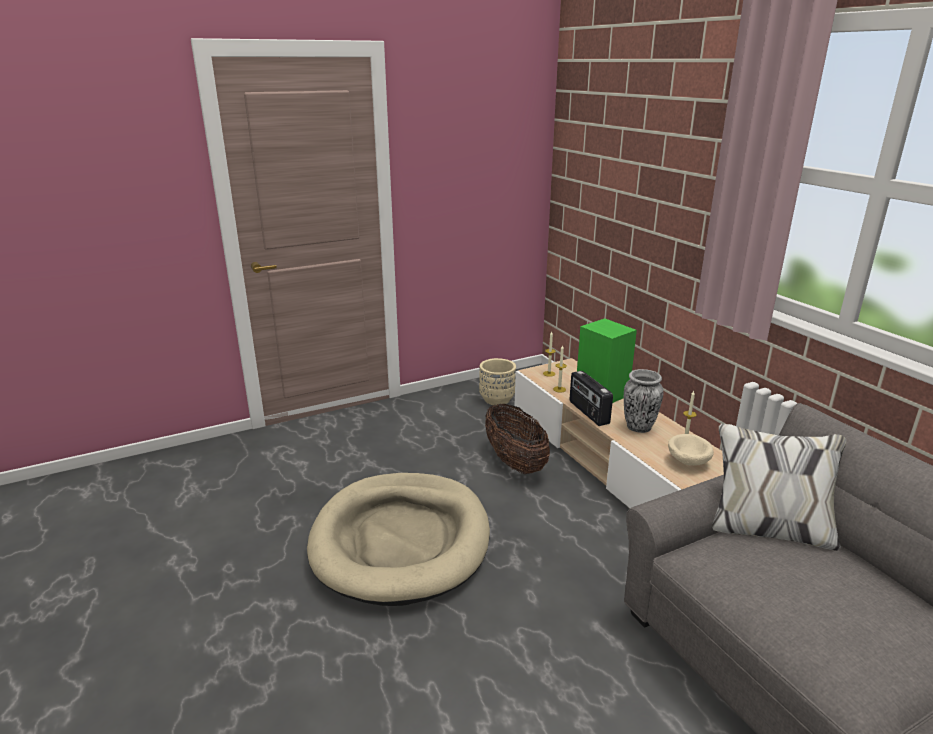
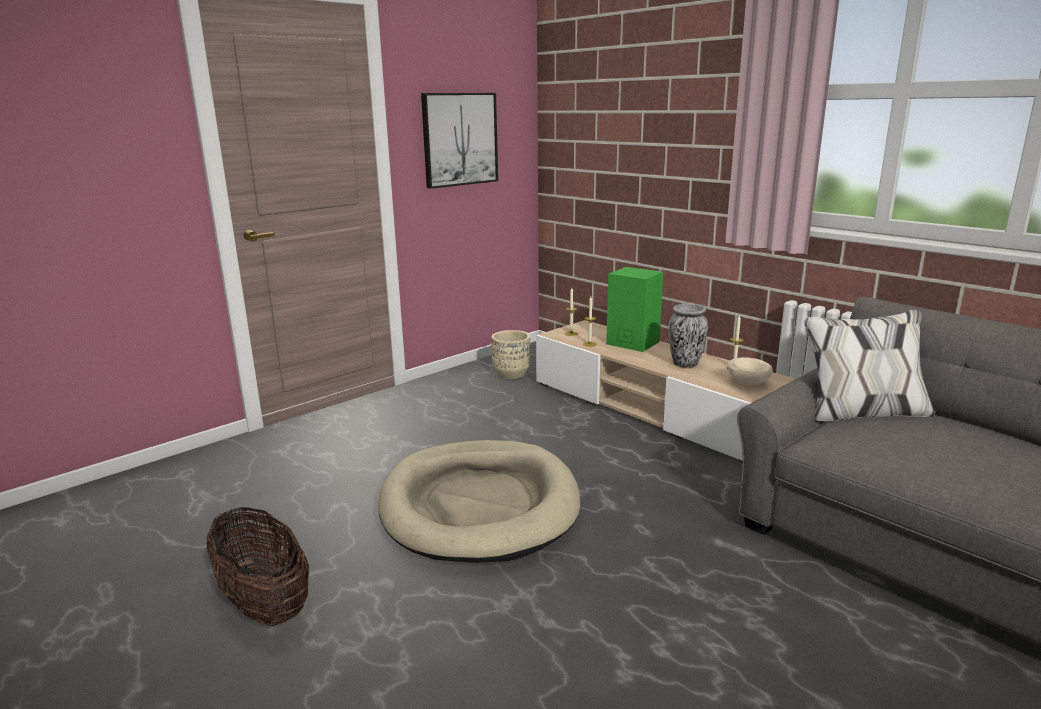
camera: 15 degrees left, 5 degrees down
basket [485,404,550,474] -> basket moved to [207,506,309,626]
radio [570,371,613,426] -> none
none -> picture [421,93,498,189]

